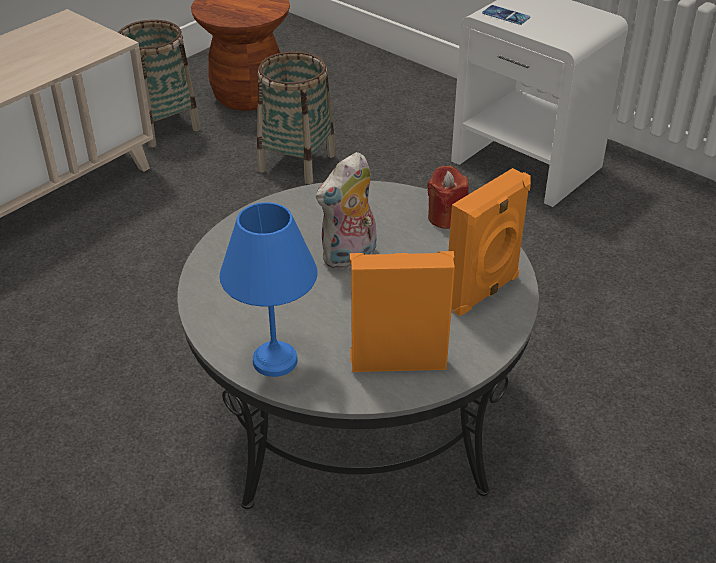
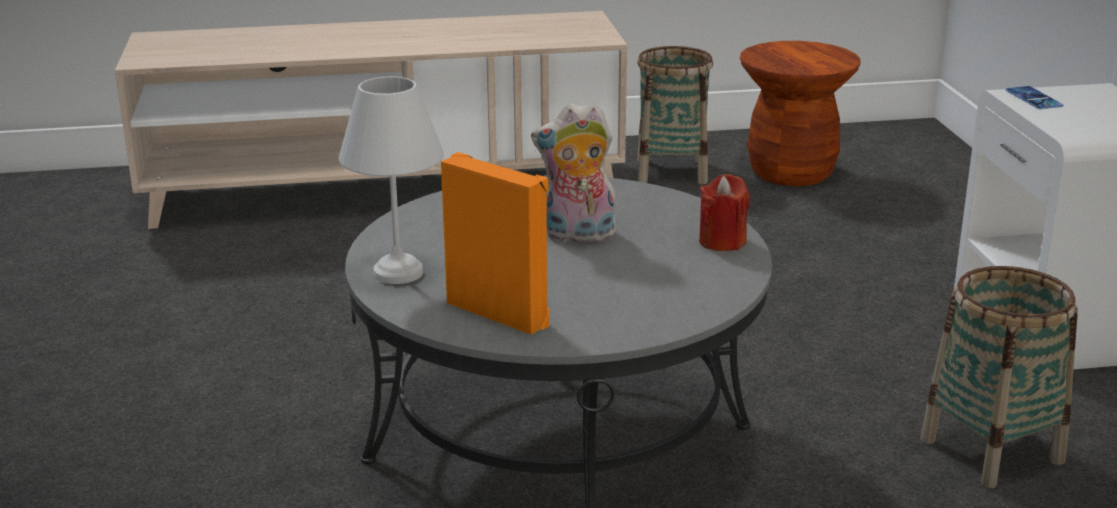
camera: 40 degrees right, 15 degrees down
blue table lamp [220,202,318,377] -> white table lamp [339,77,444,284]
basket [257,51,336,184] -> basket moved to [920,266,1078,488]
orange speaker [449,168,531,316] -> none

